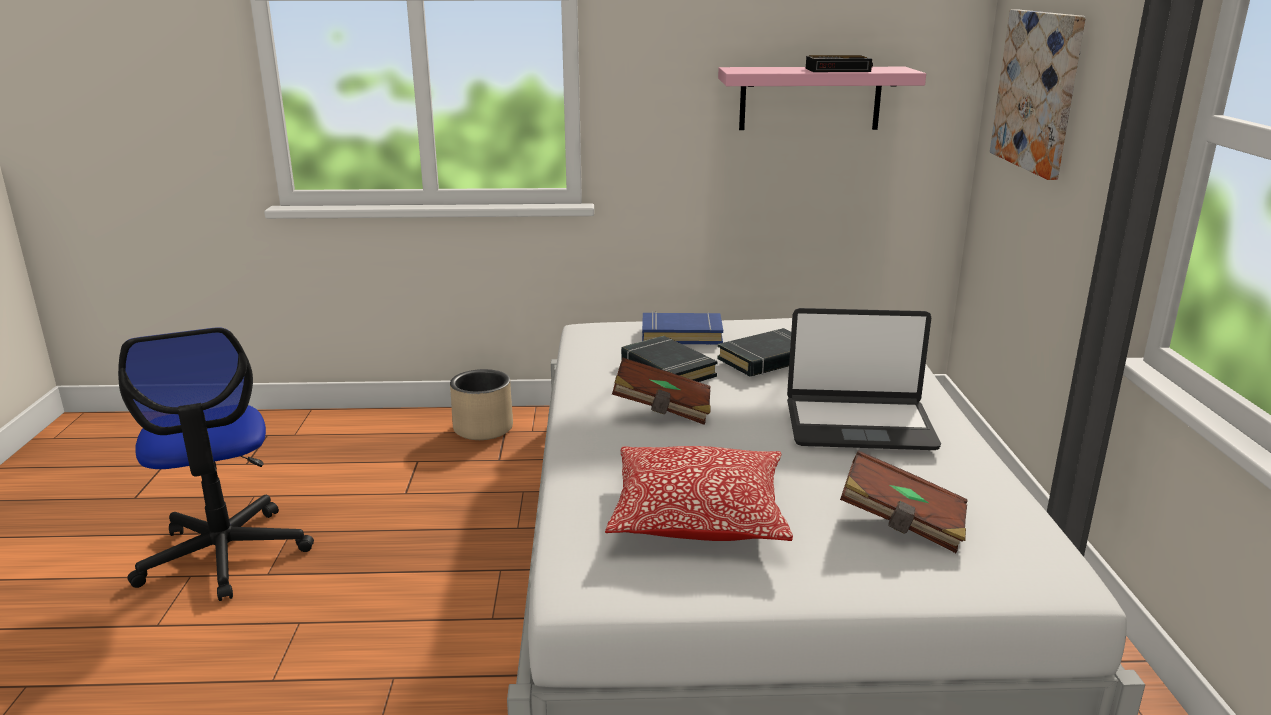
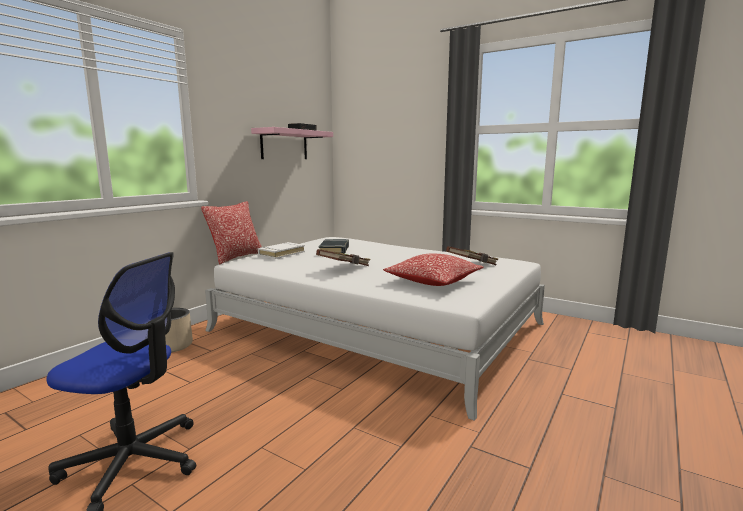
camera: 55 degrees left, 10 degrees down
black book [621,336,718,382] -> none
blue book [642,312,723,344] -> white book [258,242,305,259]
laptop [787,308,941,450] -> none
picture [990,10,1086,180] -> none
none -> pillow [201,201,262,265]

